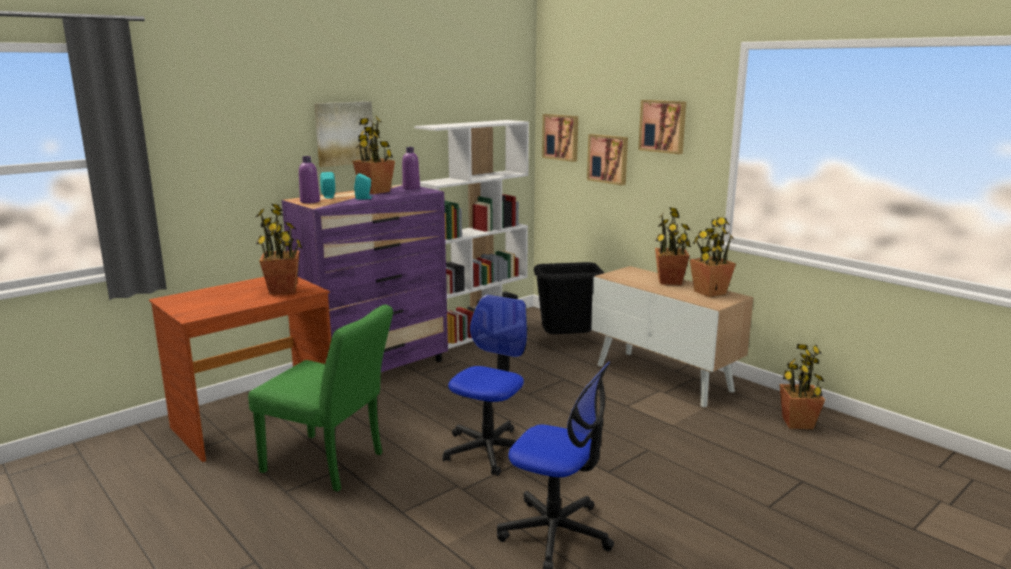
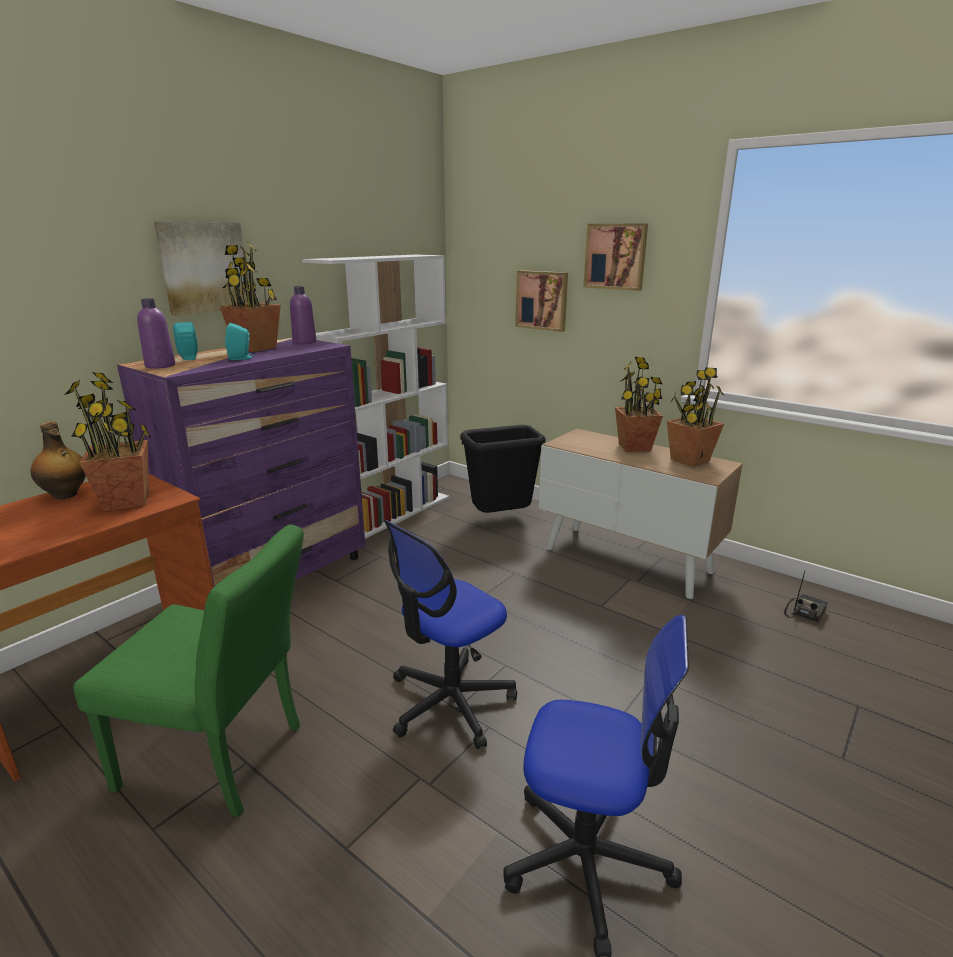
camera: 10 degrees left, 5 degrees up
office chair [442,295,528,476] -> office chair turned 150 degrees counterclockwise [384,520,517,749]
picture [542,114,578,162] -> none
potted plant [780,344,825,429] -> radio [784,572,828,624]
none -> bottle [30,421,86,499]

